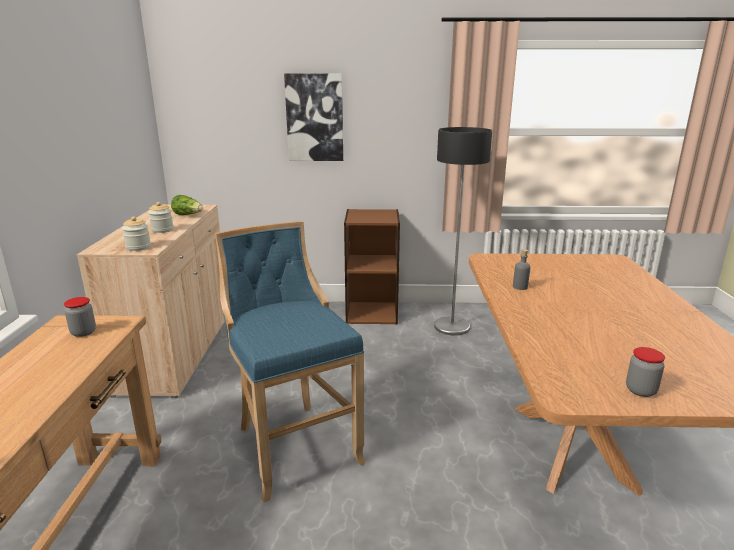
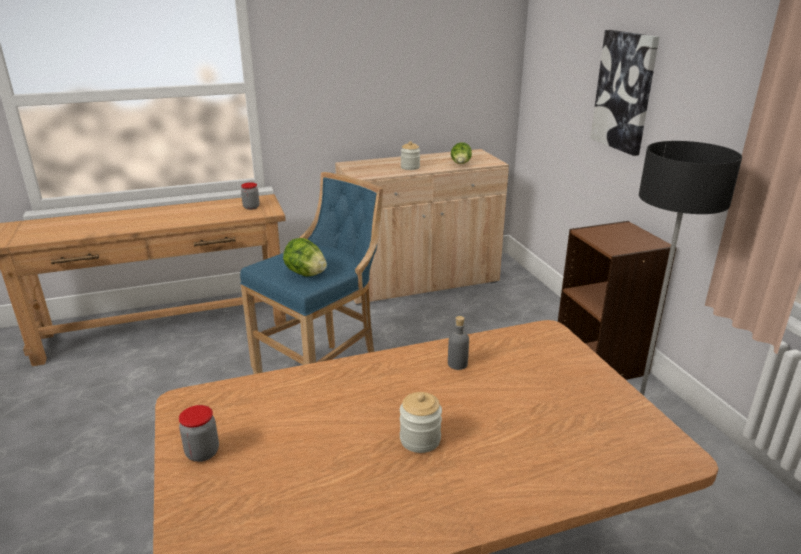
camera: 70 degrees right, 5 degrees up
jar [122,216,151,251] -> jar moved to [400,392,442,453]
none -> lettuce [283,238,327,277]

